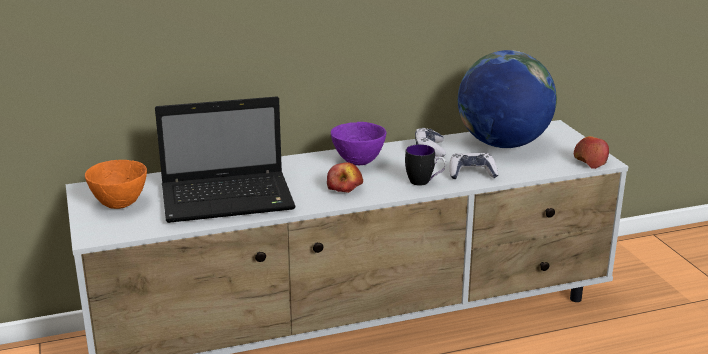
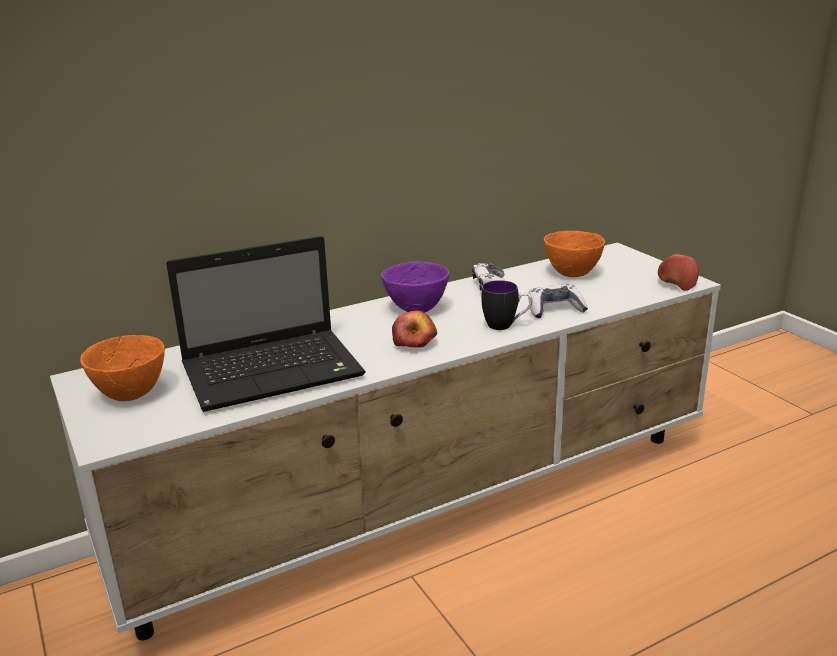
camera: 10 degrees left, 0 degrees up
globe [458,50,557,148] -> orange bowl [544,231,605,277]

